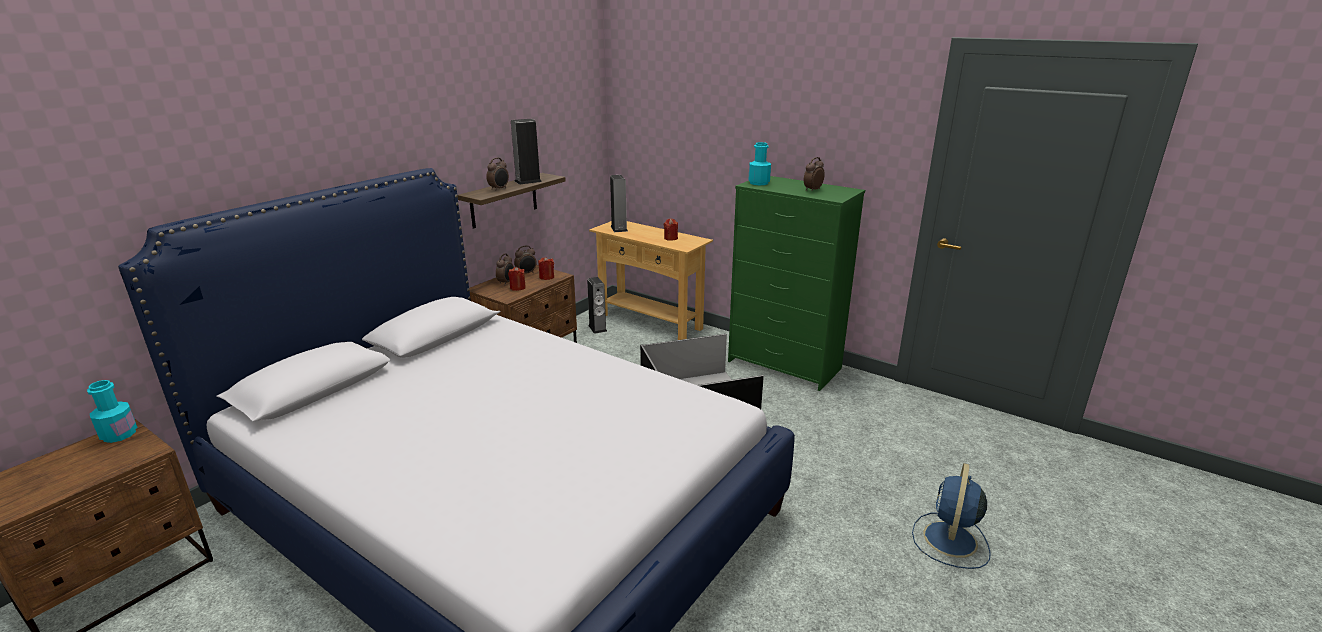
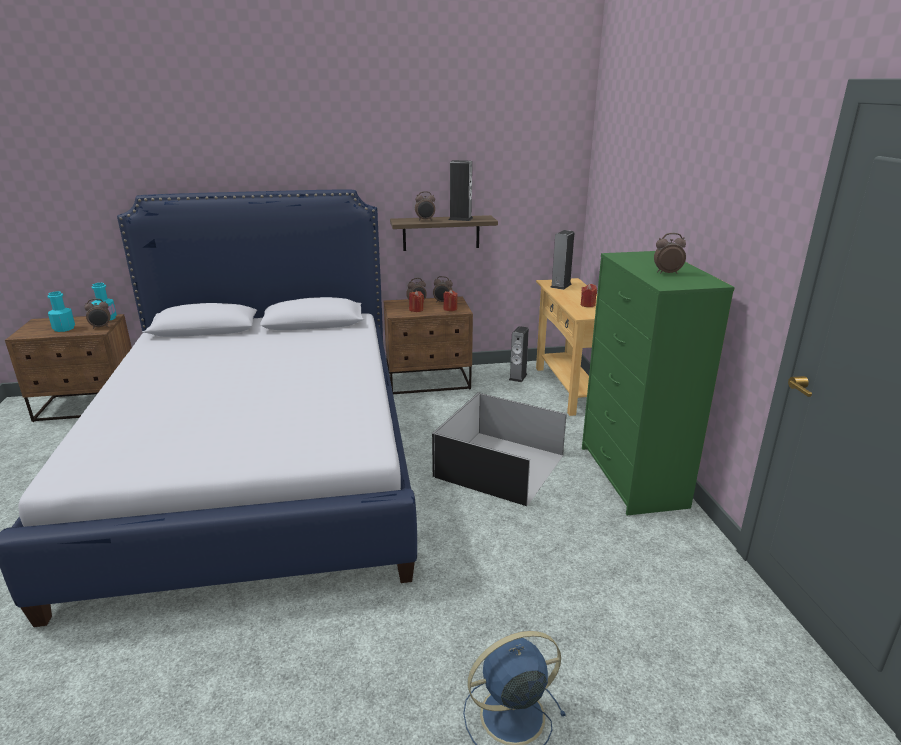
camera: 45 degrees right, 0 degrees up
turquoise bottle [748,142,771,185] -> turquoise bottle moved to [47,291,75,332]
none -> alarm clock [84,299,110,329]

